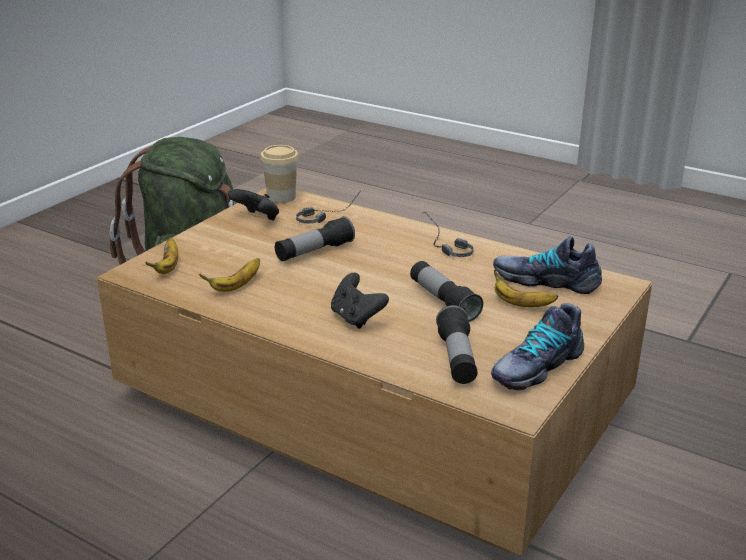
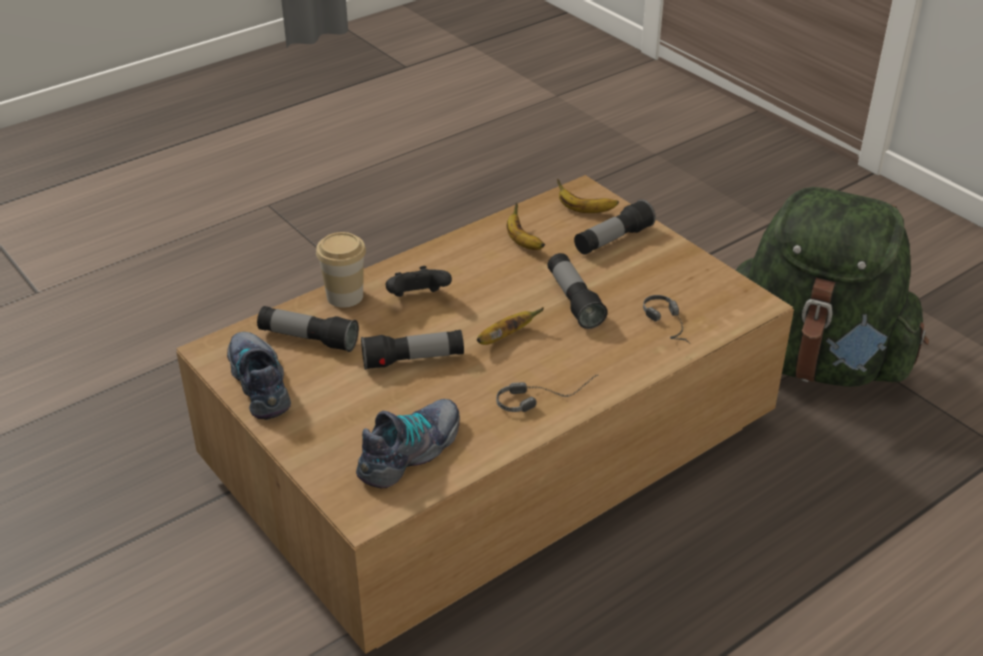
camera: 110 degrees right, 10 degrees up
black game controller [228,189,279,220] -> none
cup [260,145,299,203] -> cup moved to [316,232,366,308]
banana [494,270,558,307] -> banana moved to [477,307,544,345]
none -> flashlight [574,199,656,255]

